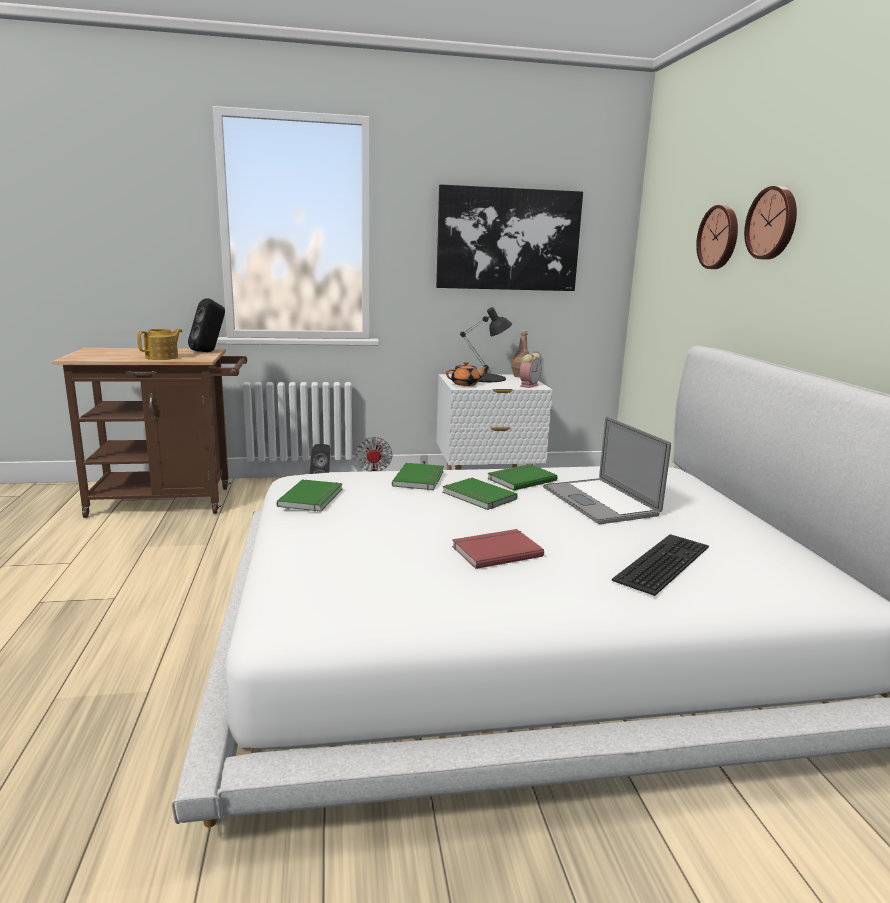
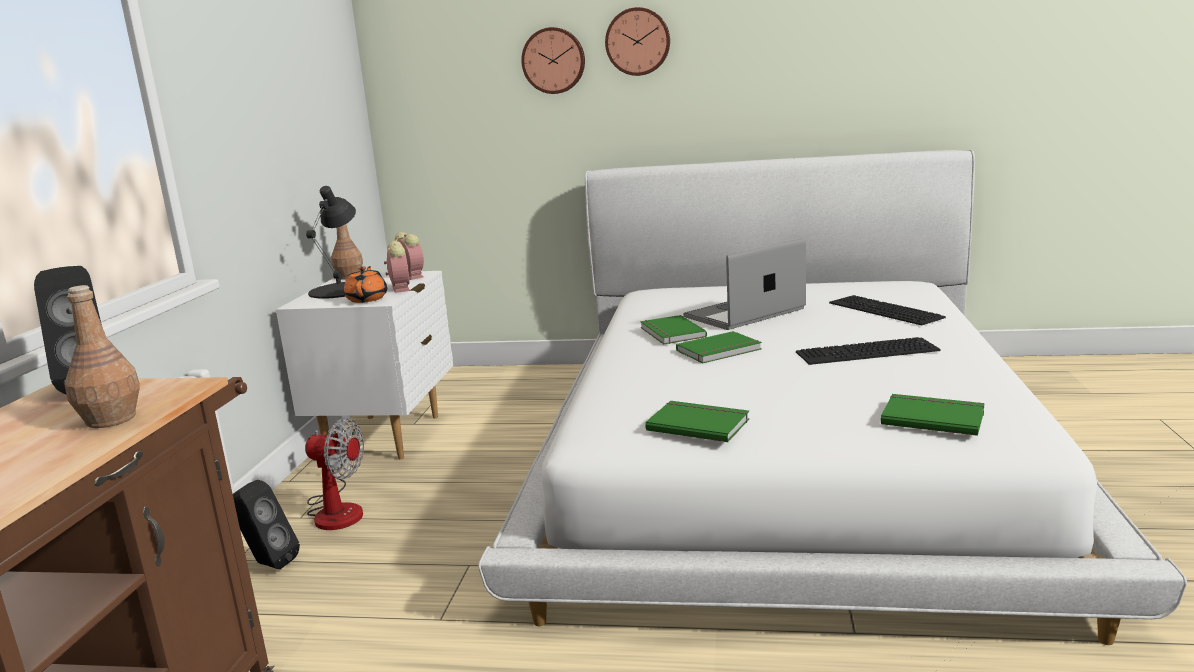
camera: 70 degrees left, 0 degrees up
teapot [137,329,183,360] -> brown bottle [64,285,140,428]
green book [392,463,444,490] -> green book moved to [881,394,984,436]
picture [436,184,583,291] -> none
red book [452,529,544,569] -> keyboard [796,337,941,365]
laptop [543,416,671,524] -> laptop turned 150 degrees clockwise [683,238,806,330]
none -> alarm clock [384,241,410,293]

